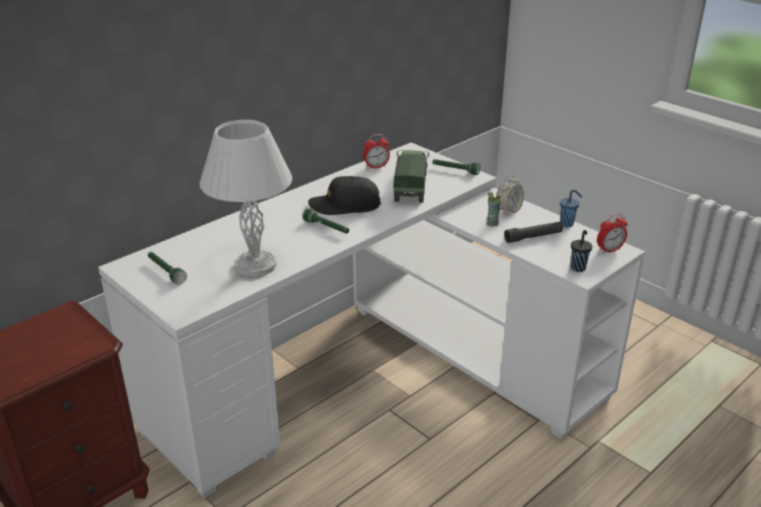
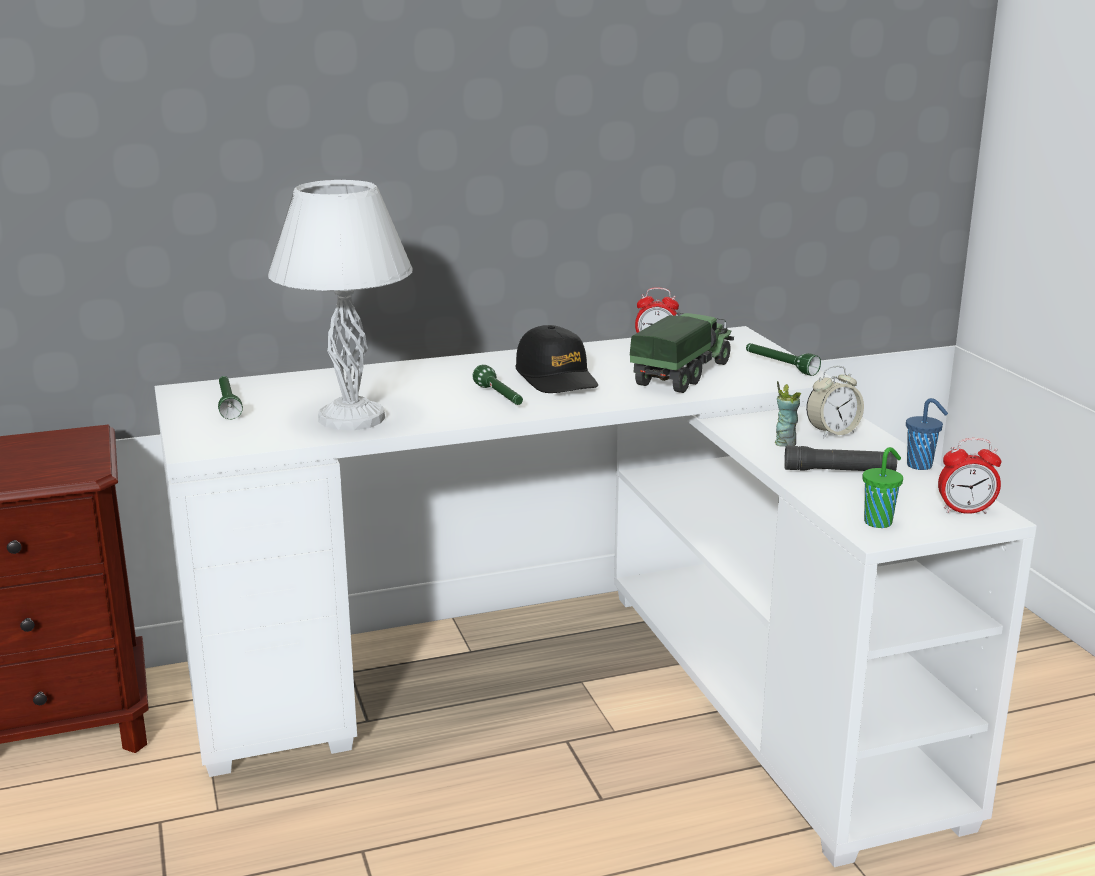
camera: 25 degrees right, 10 degrees down
black cap [308,176,381,215] -> black cap turned 135 degrees counterclockwise [515,325,598,393]
black cup [571,230,593,272] -> green cup [863,447,903,528]

